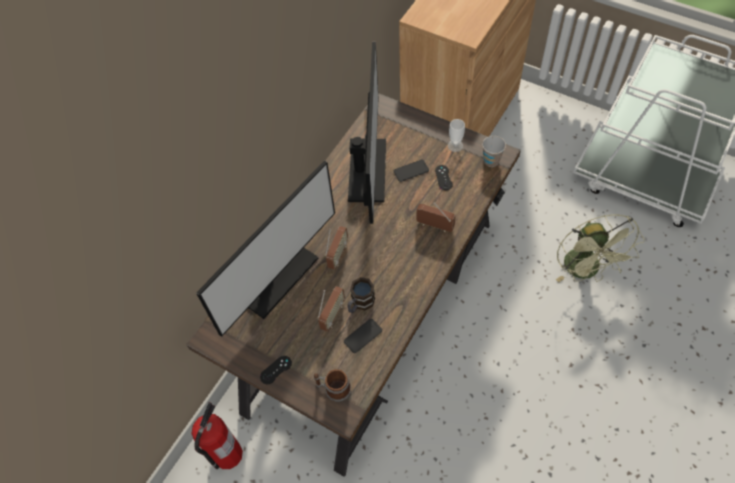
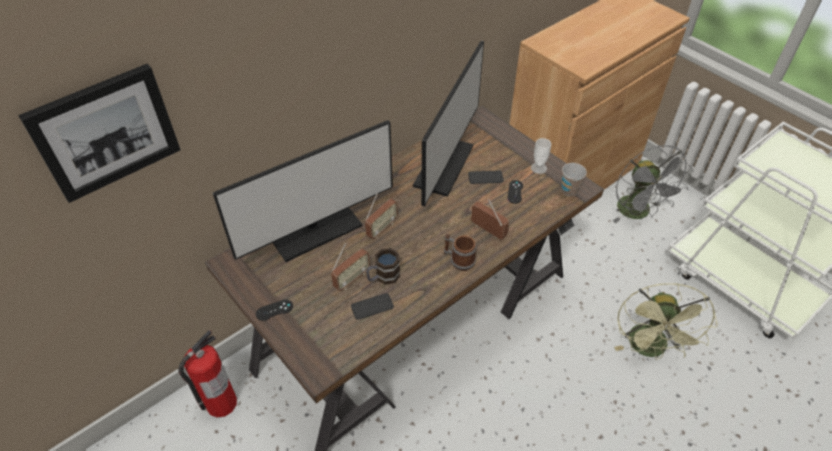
camera: 15 degrees right, 10 degrees down
mug [314,369,351,401] -> mug moved to [444,233,477,271]
none -> picture [18,64,181,203]
none -> grey fan [613,145,694,223]

